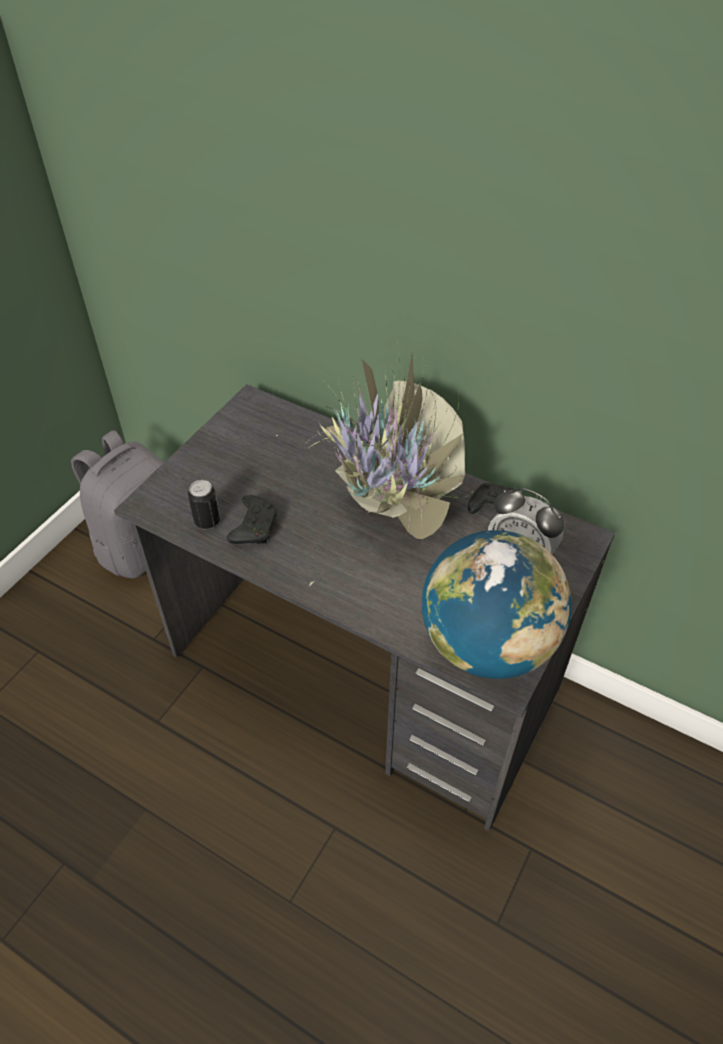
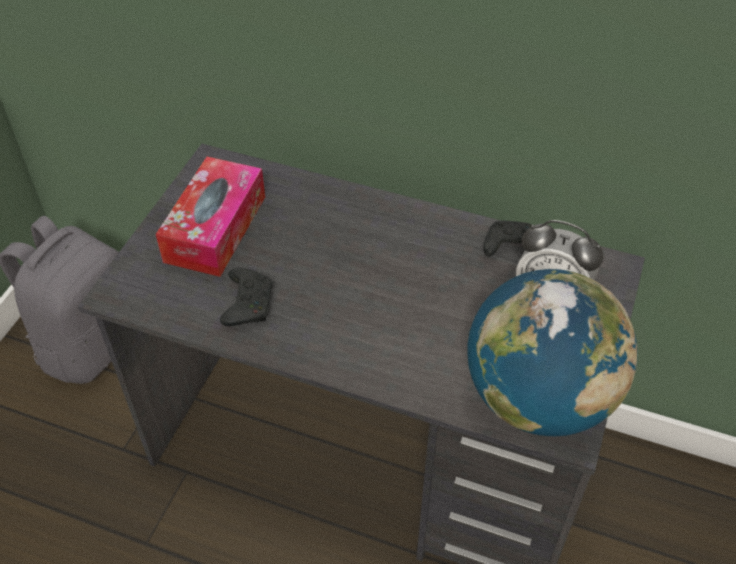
camera: 10 degrees left, 0 degrees up
can [188,480,220,529] -> none
potted plant [276,338,473,586] -> none
none -> tissue box [156,157,265,277]

